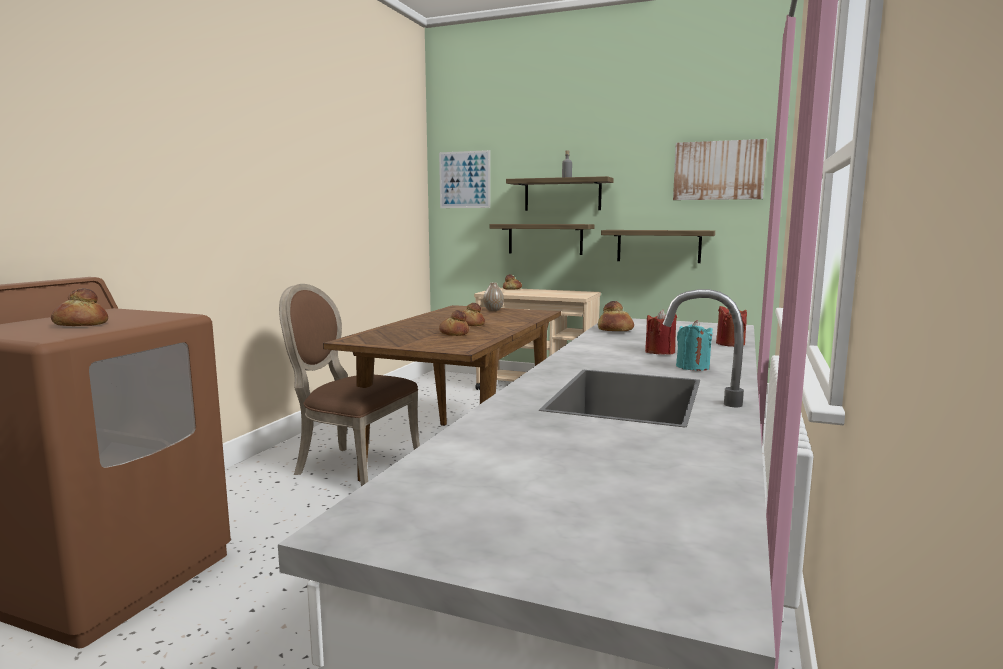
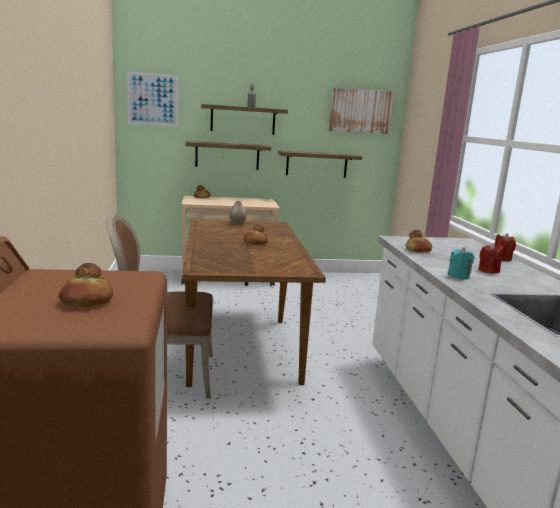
camera: 30 degrees left, 5 degrees up
bread [439,310,469,336] -> none
turquoise candle [676,320,713,371] -> turquoise candle moved to [448,247,475,280]

